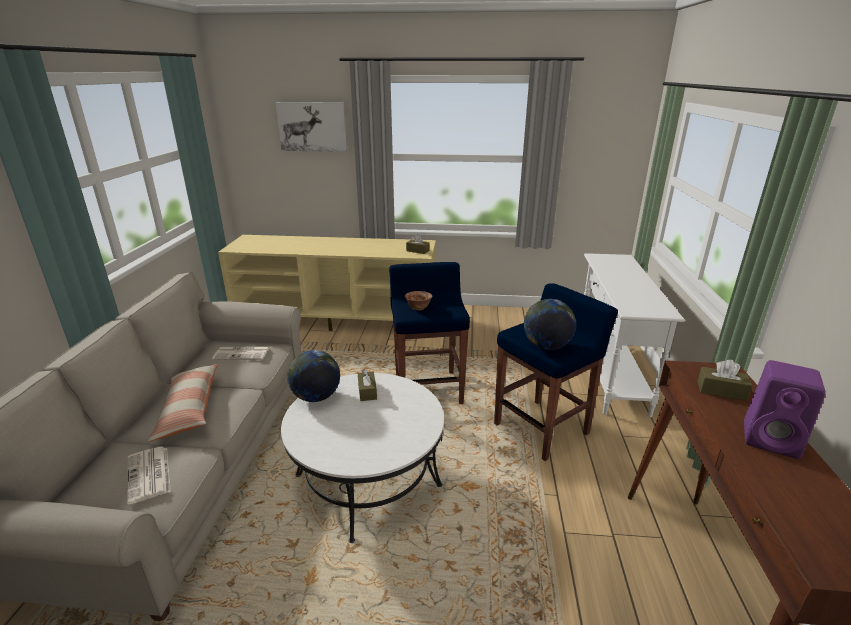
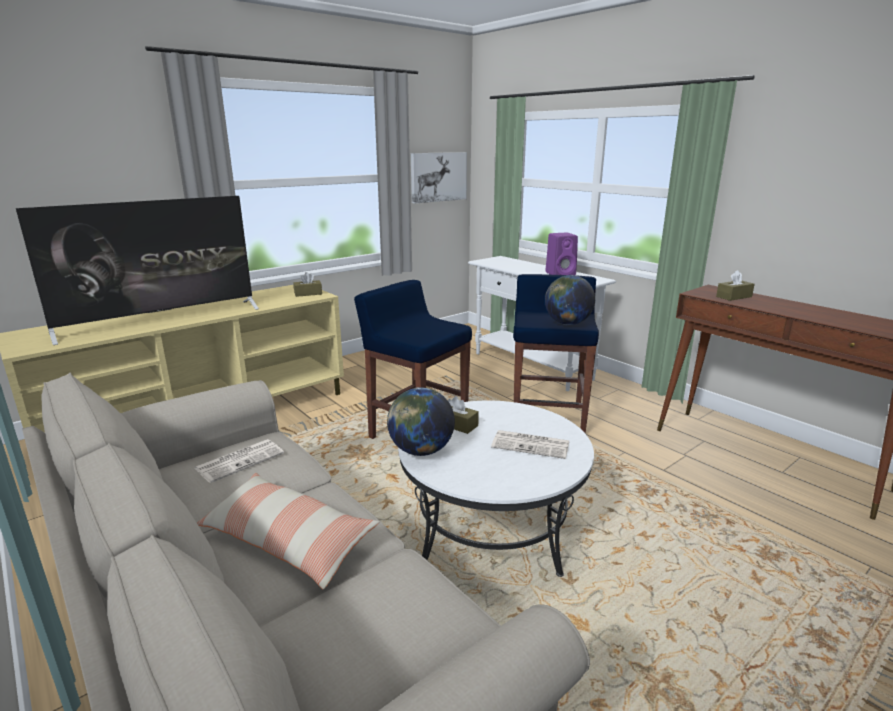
camera: 45 degrees left, 5 degrees down
newspaper [127,447,171,504] -> newspaper moved to [491,430,569,459]
picture [276,102,347,152] -> picture moved to [411,152,467,204]
bowl [405,291,433,311] -> none
purple speaker [744,360,826,459] -> purple speaker moved to [545,233,578,275]
none -> television [16,196,259,345]

